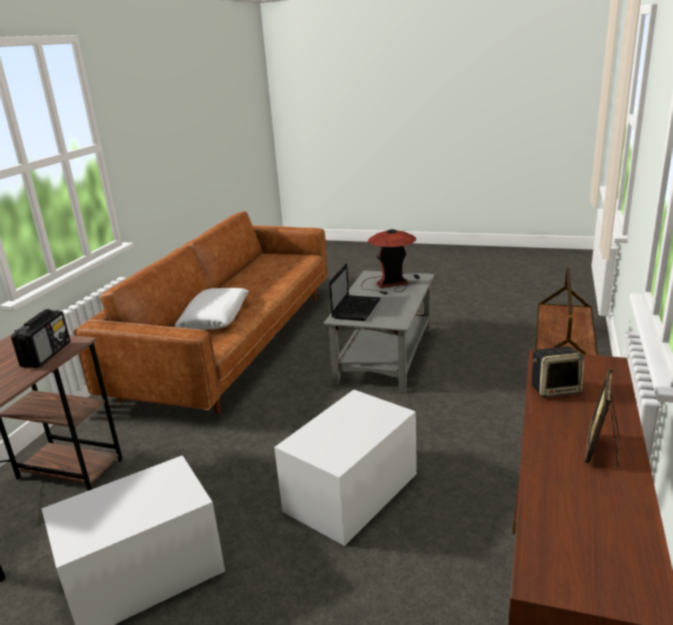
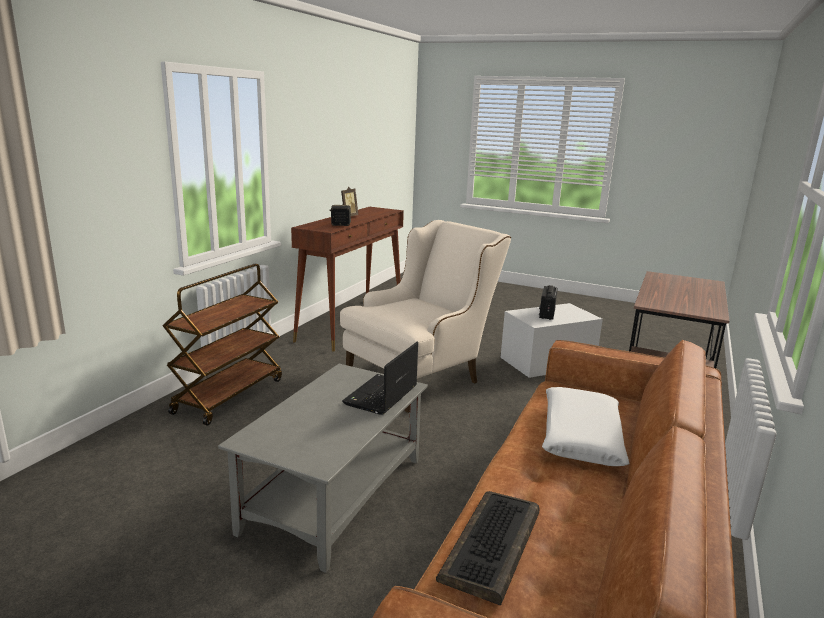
camera: 175 degrees left, 5 degrees down
radio [11,309,70,368] -> radio moved to [539,285,558,320]
white storage box [274,390,417,546] -> beige armchair [340,220,511,413]
table lamp [361,229,420,295] -> none
none -> keyboard [436,491,540,605]

